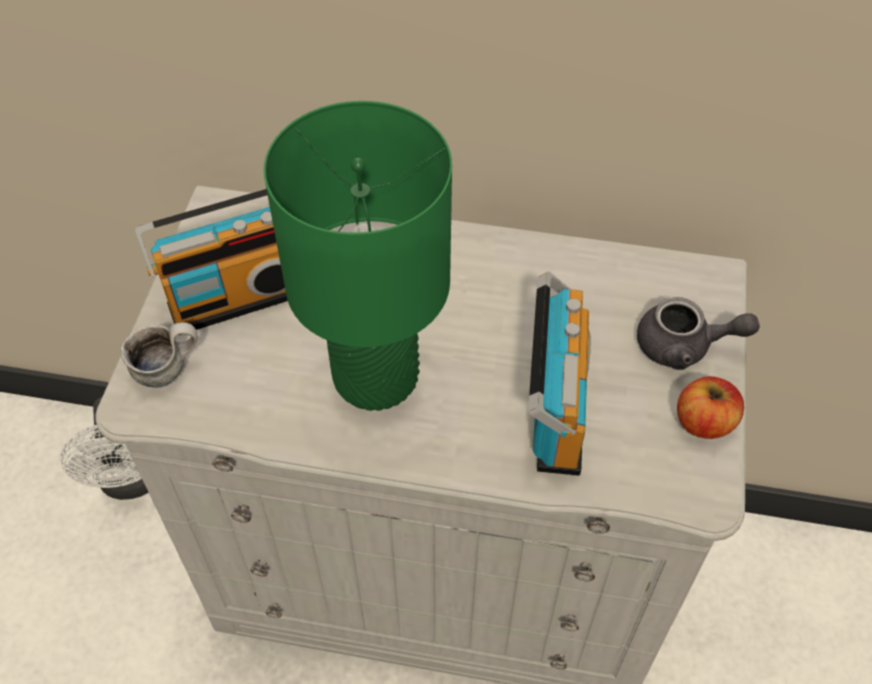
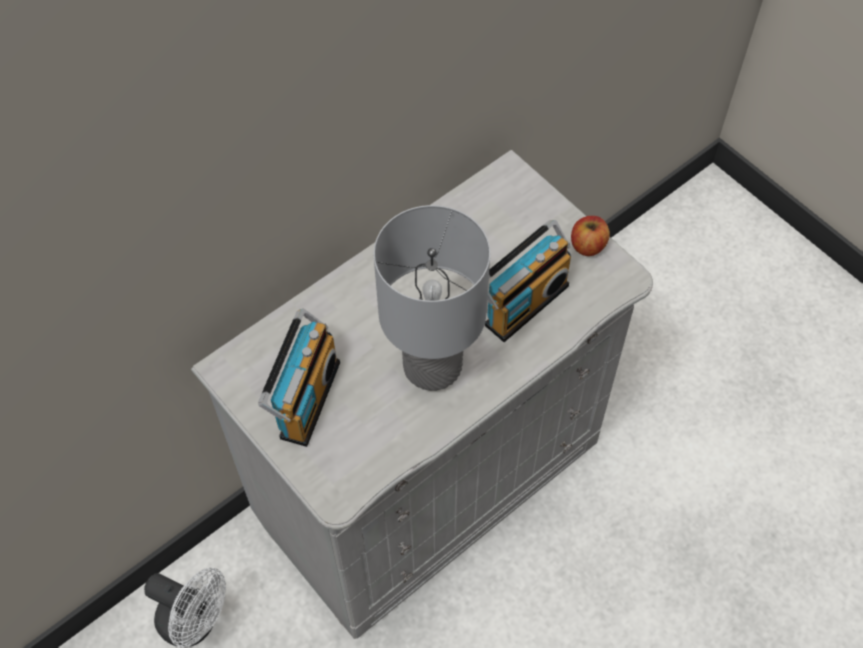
camera: 50 degrees left, 5 degrees up
mug [121,322,197,387] -> none
green table lamp [264,101,452,411] -> grey table lamp [374,205,490,391]
radio [528,271,591,476] -> radio turned 90 degrees clockwise [485,220,571,342]
grey teapot [637,297,760,370] -> none

